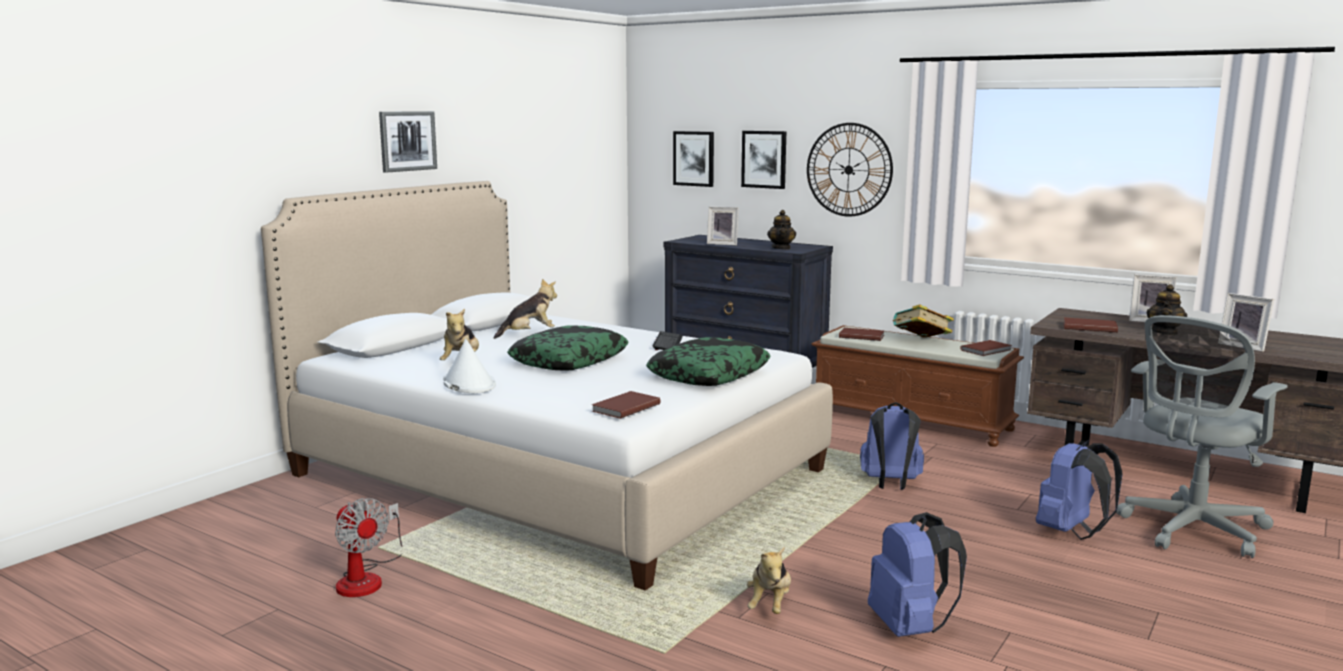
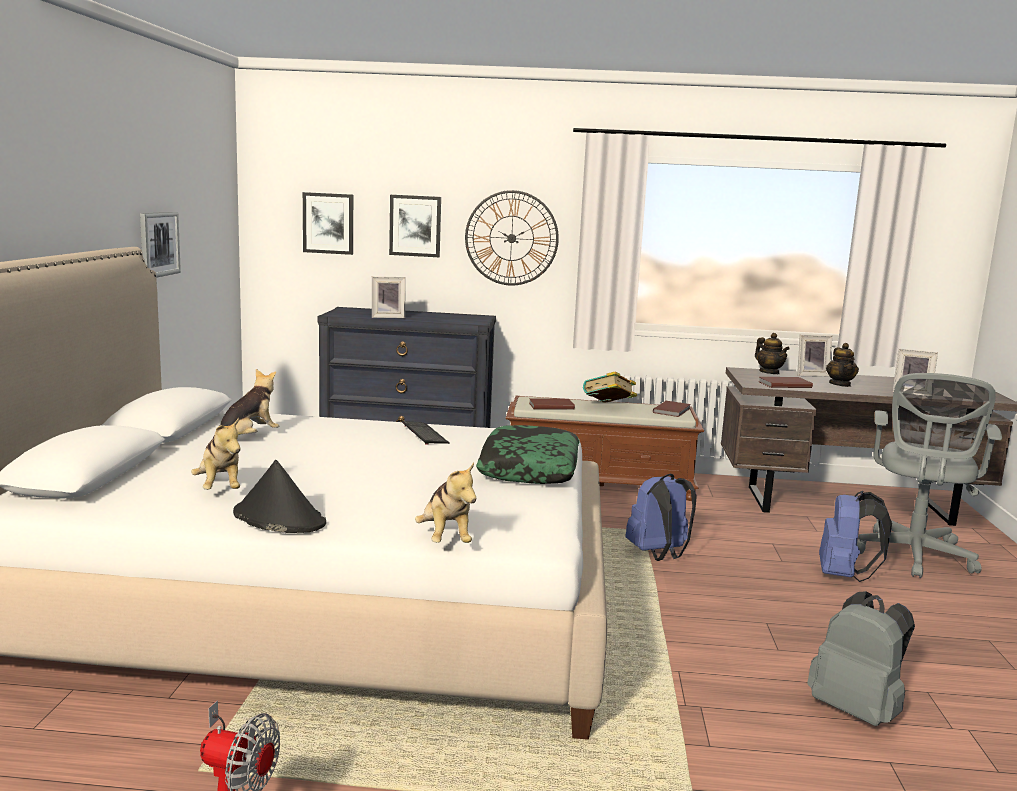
camera: 30 degrees left, 0 degrees up
picture [379,111,437,173] -> picture moved to [140,212,181,278]
white hat [443,339,496,393] -> black hat [233,460,326,533]
pillow [507,325,628,371] -> none
brown book [592,391,661,419] -> none
plush toy [747,547,791,614] -> plush toy moved to [415,462,477,543]
teapot [767,210,796,249] -> teapot moved to [755,333,790,374]
blue backpack [868,512,967,637] -> grey backpack [808,591,915,726]

